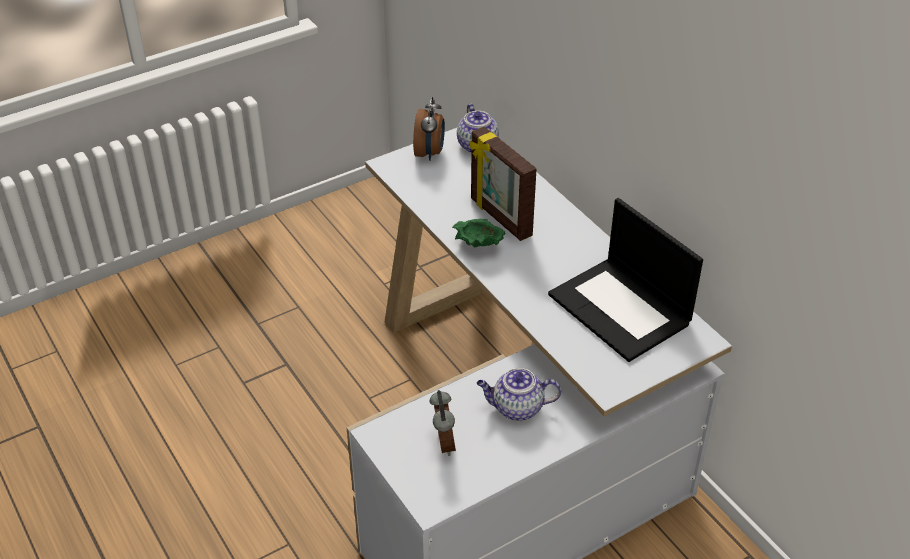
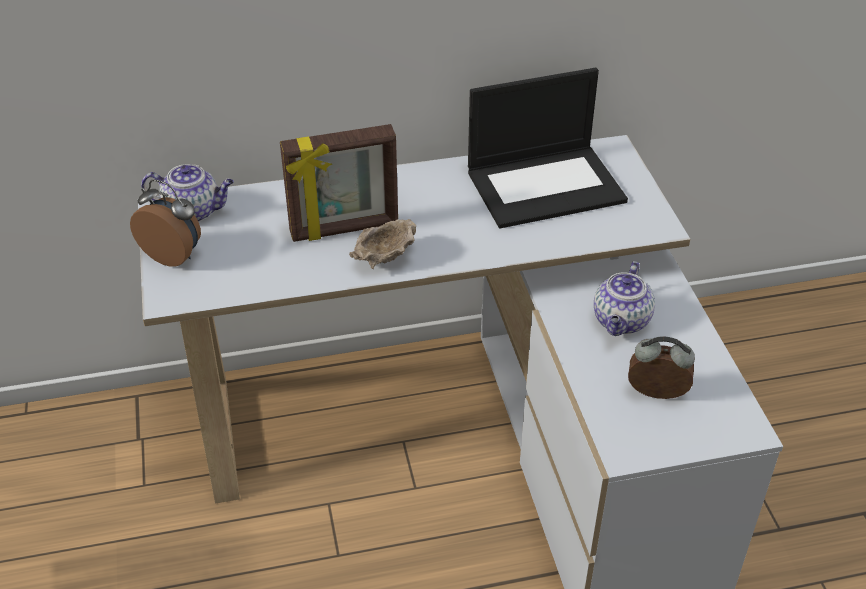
camera: 70 degrees left, 0 degrees up
green bowl [452,219,505,247] -> beige bowl [349,219,417,269]

